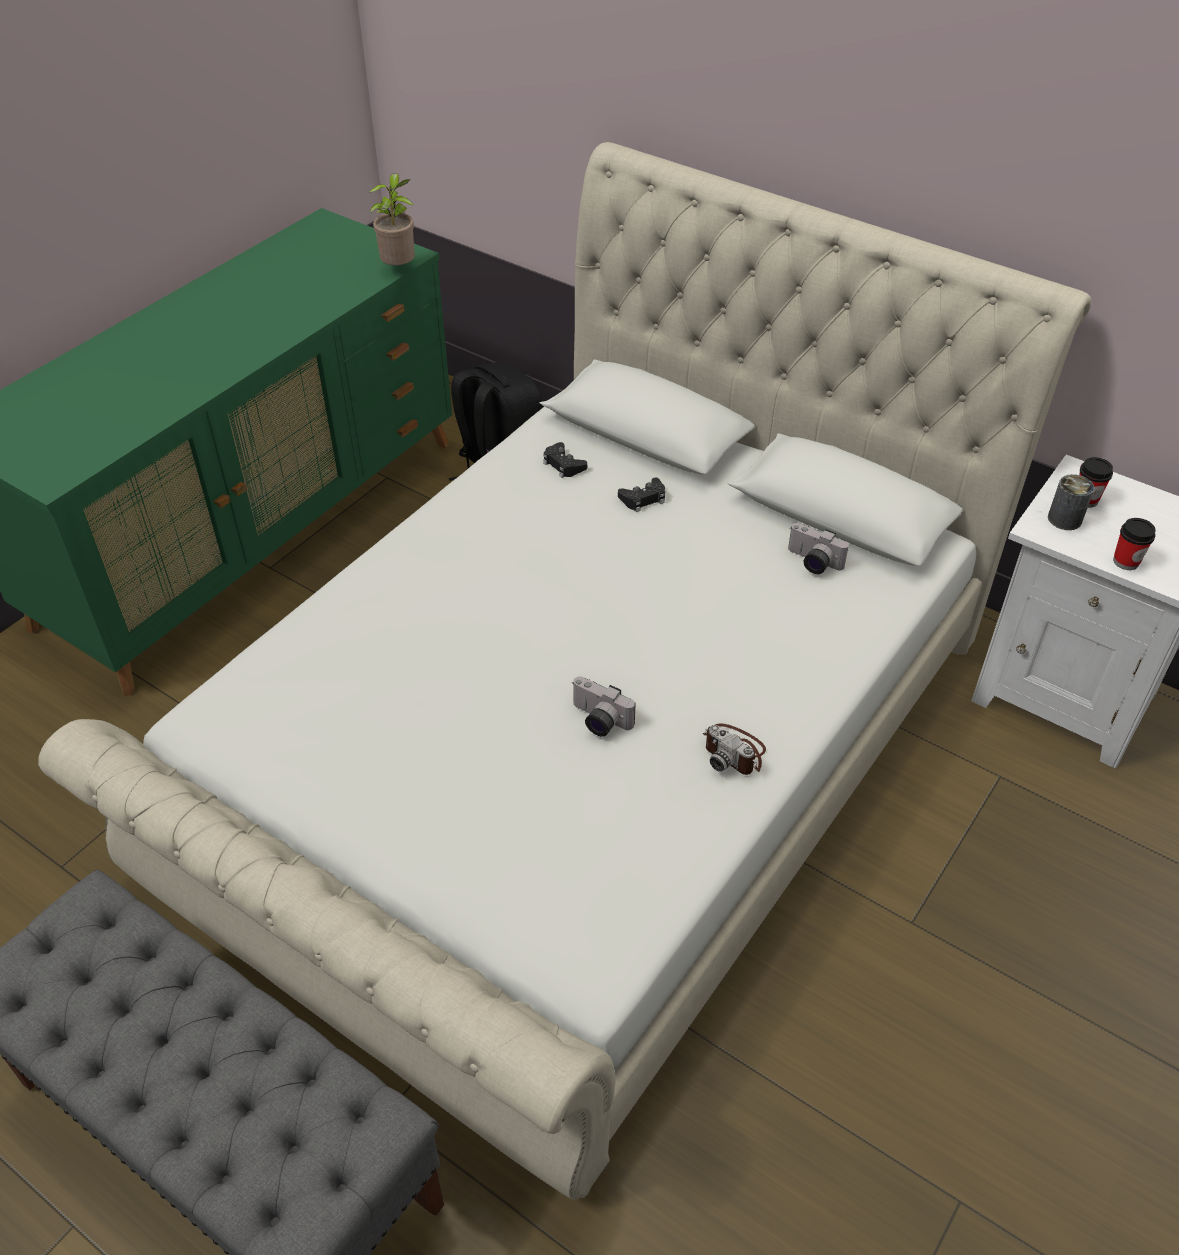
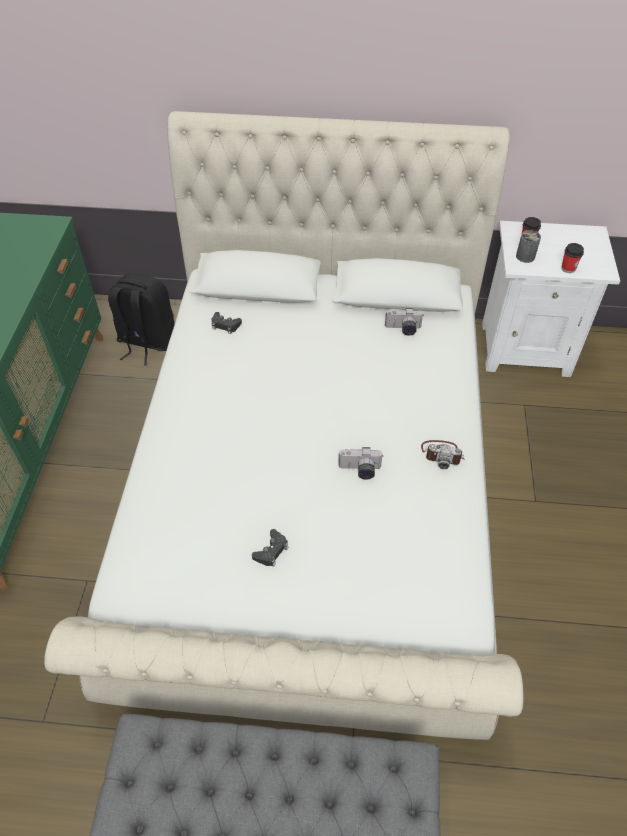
camera: 30 degrees left, 5 degrees up
potted plant [369,173,415,265] -> none
black game controller [618,478,665,512] -> black game controller moved to [252,529,288,567]

